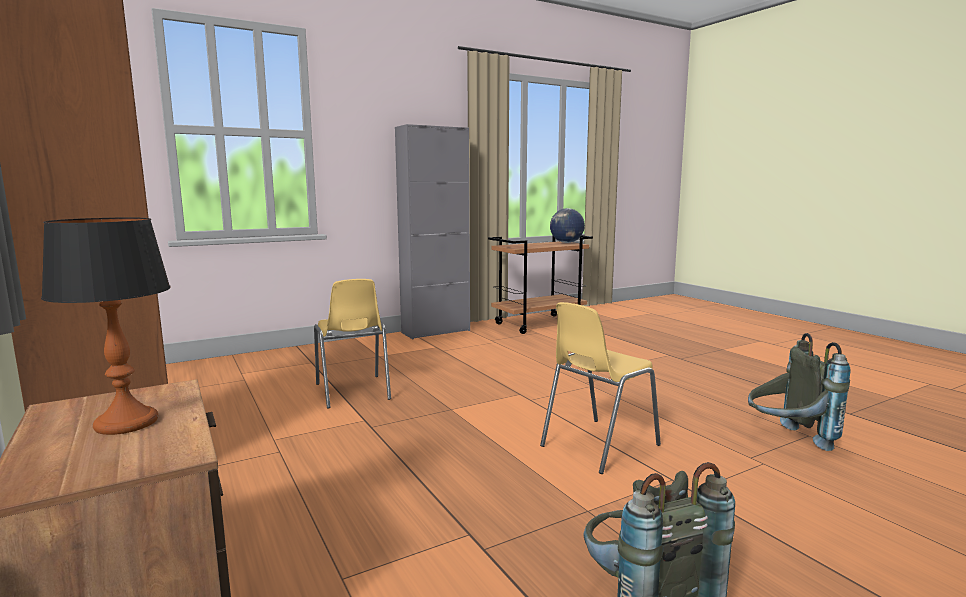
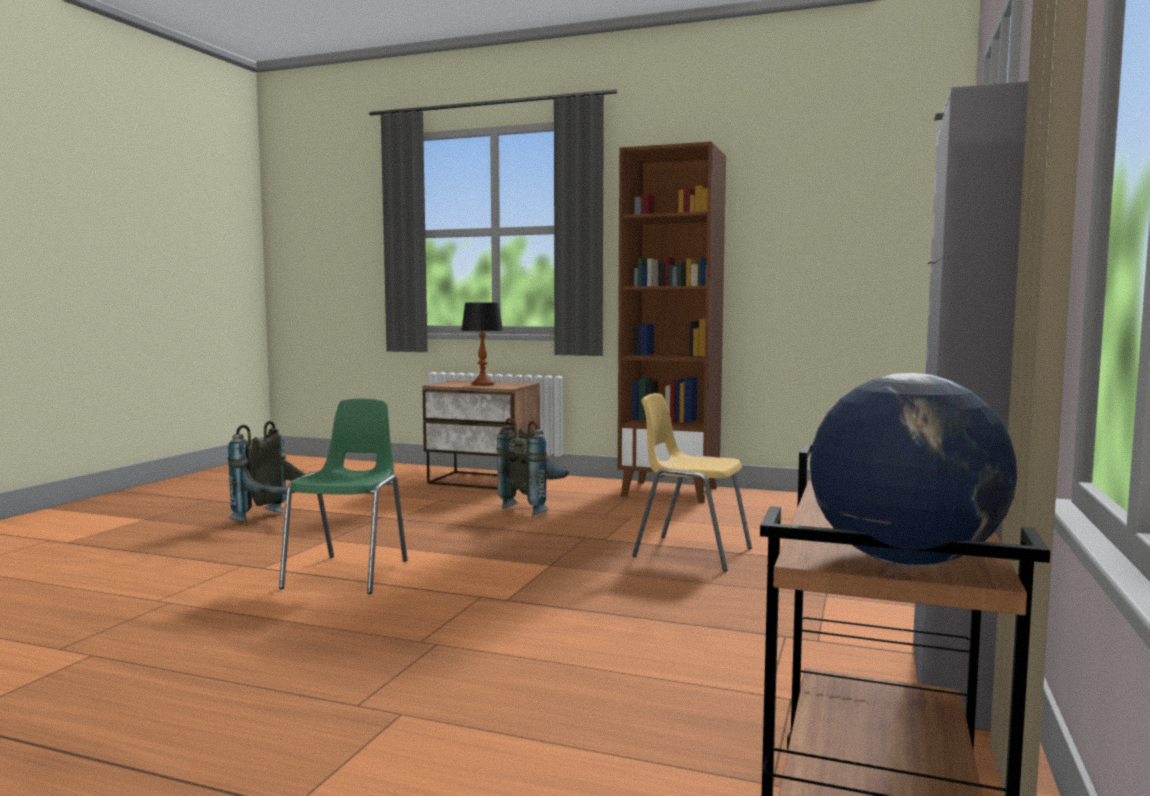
camera: 140 degrees right, 5 degrees down
yellow chair [540,302,661,474] -> green chair [279,399,407,594]
grey backpack [748,333,850,451] -> grey backpack moved to [497,418,569,515]

